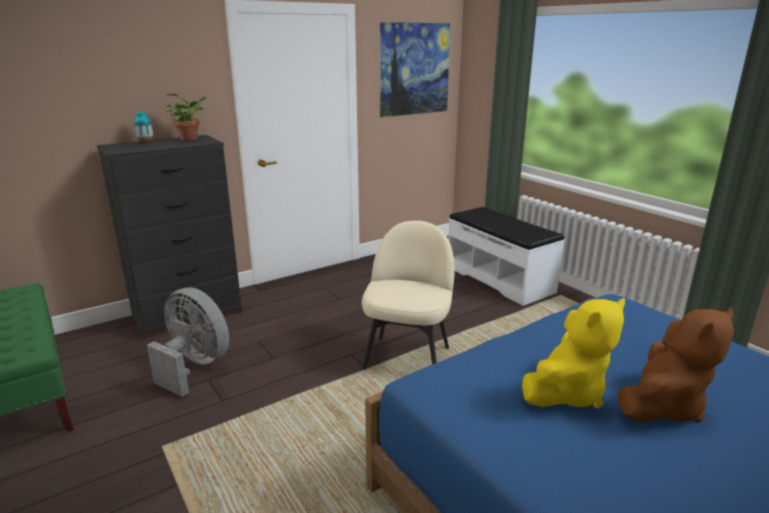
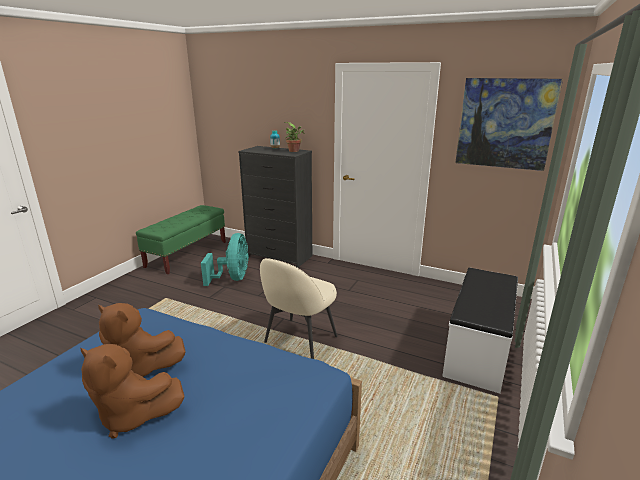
camera: 60 degrees right, 0 degrees up
grey fan [147,287,229,397] -> turquoise fan [201,233,249,286]
beige chair [362,220,455,370] -> beige chair turned 135 degrees clockwise [260,258,338,359]
yellow plush toy [522,298,625,409] -> brown plush toy [98,303,186,377]

